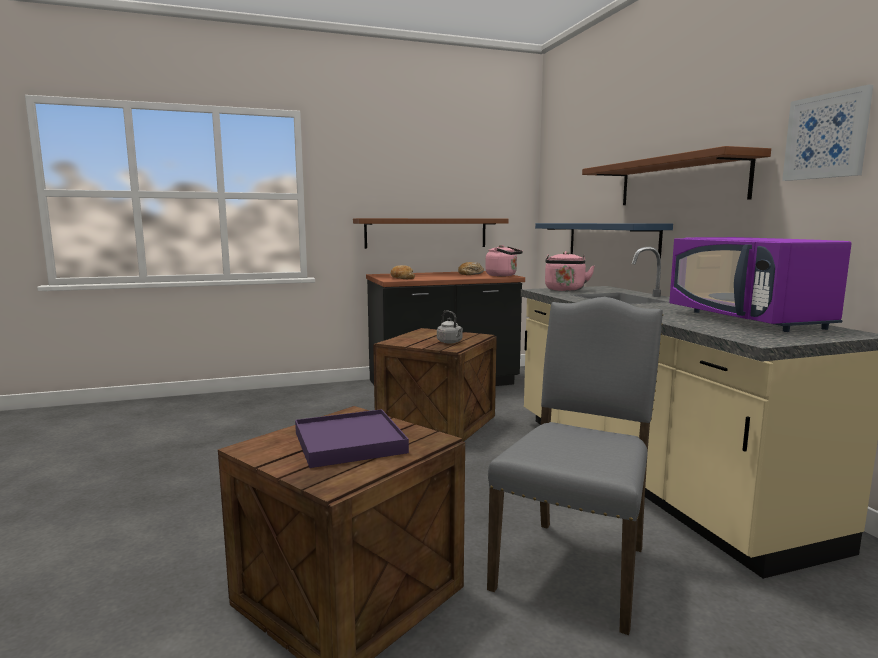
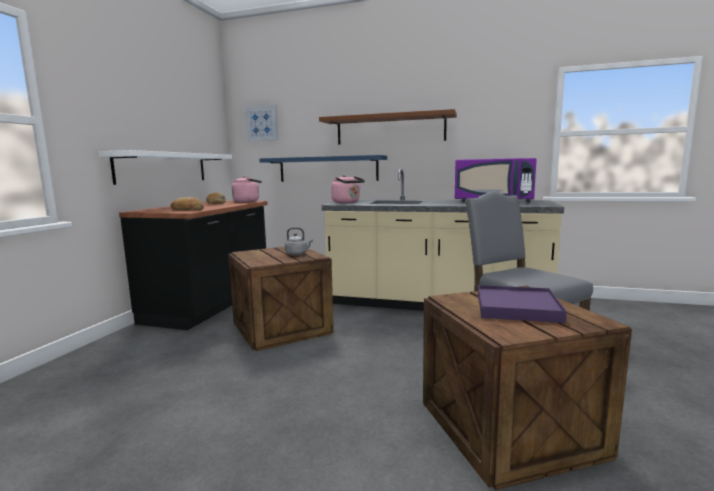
camera: 55 degrees left, 0 degrees up
brown shelf [353,218,509,249] -> white shelf [99,150,232,185]
picture [782,85,873,181] -> picture moved to [245,104,278,142]

